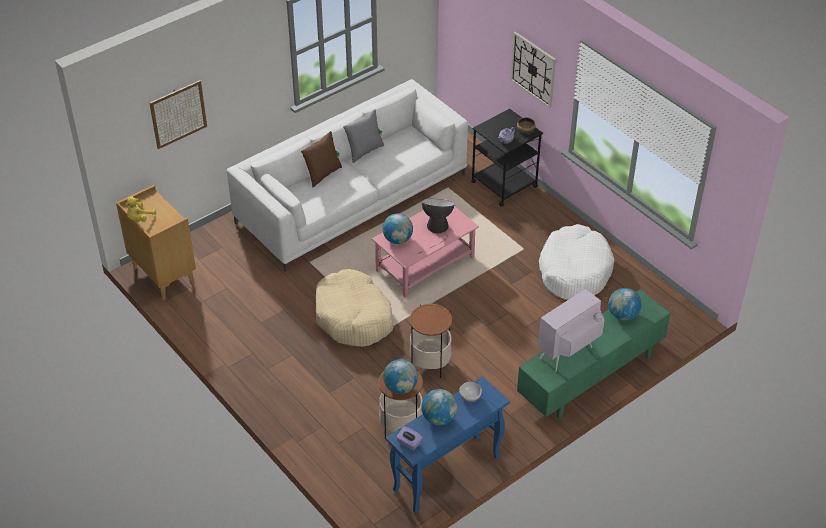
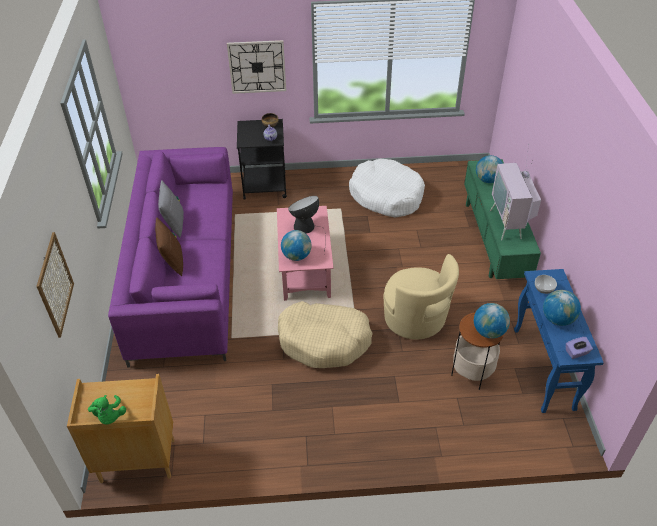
camera: 55 degrees left, 0 degrees up
yellow plush toy [125,196,156,221] -> green plush toy [88,395,126,425]
white sofa [227,79,468,272] -> purple sofa [108,147,233,367]
side table [410,304,452,378] -> beige armchair [383,254,459,339]

